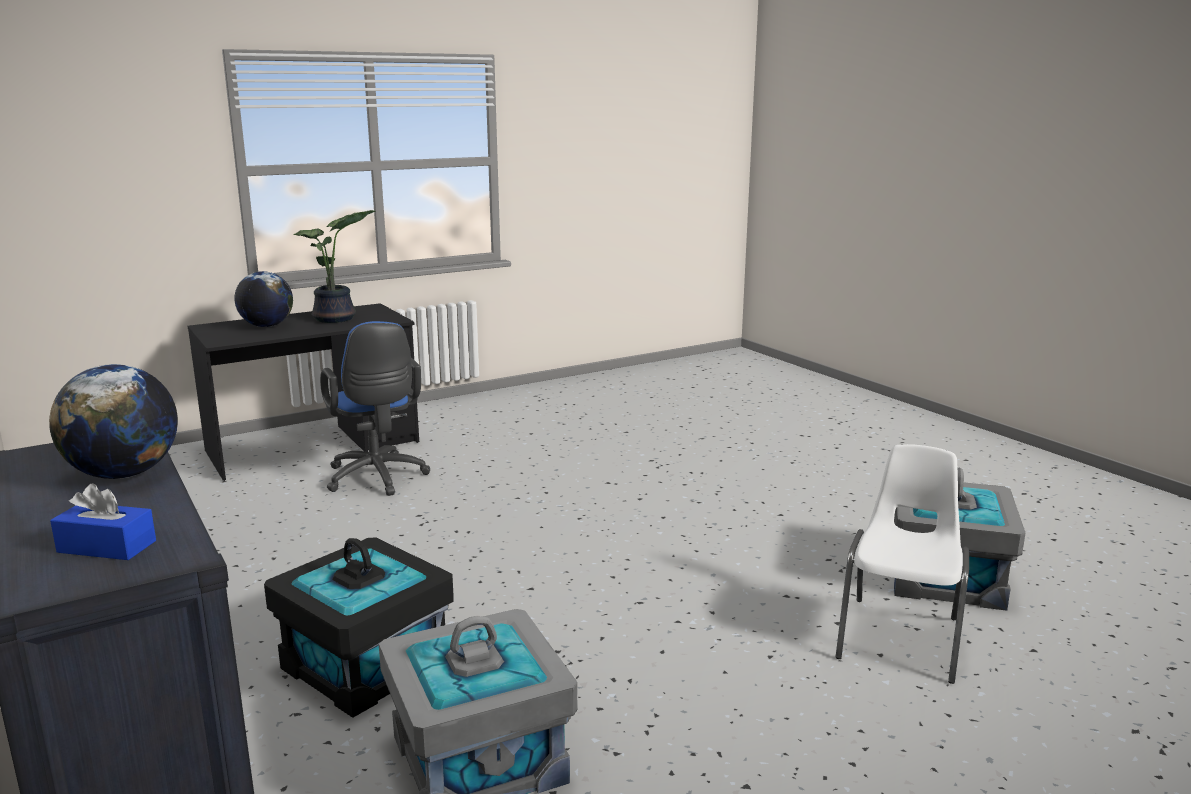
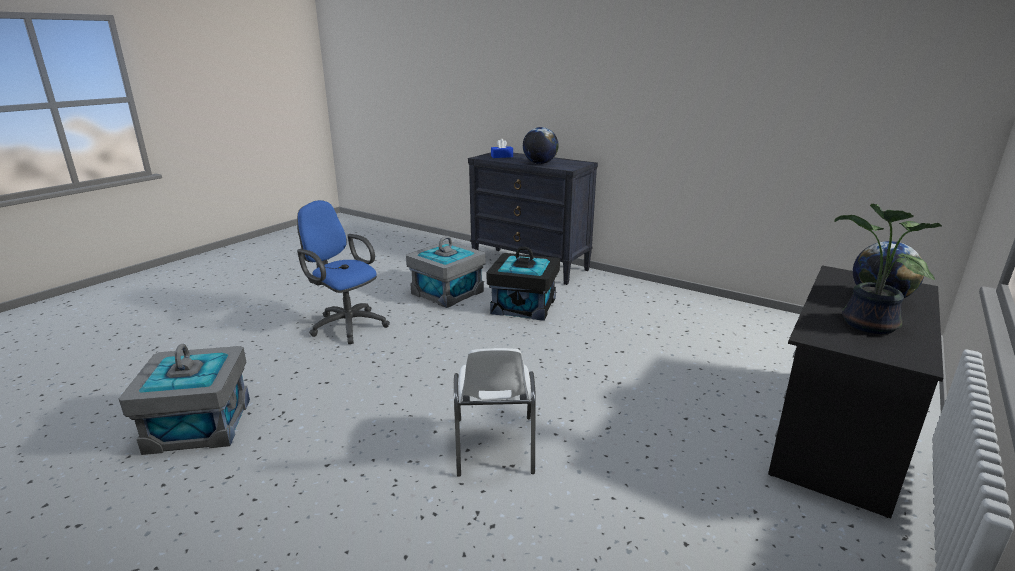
camera: 155 degrees right, 5 degrees up
blue office chair [320,321,430,496] -> blue office chair moved to [297,200,390,344]
white chair [836,444,969,684] -> white chair moved to [454,348,536,477]

